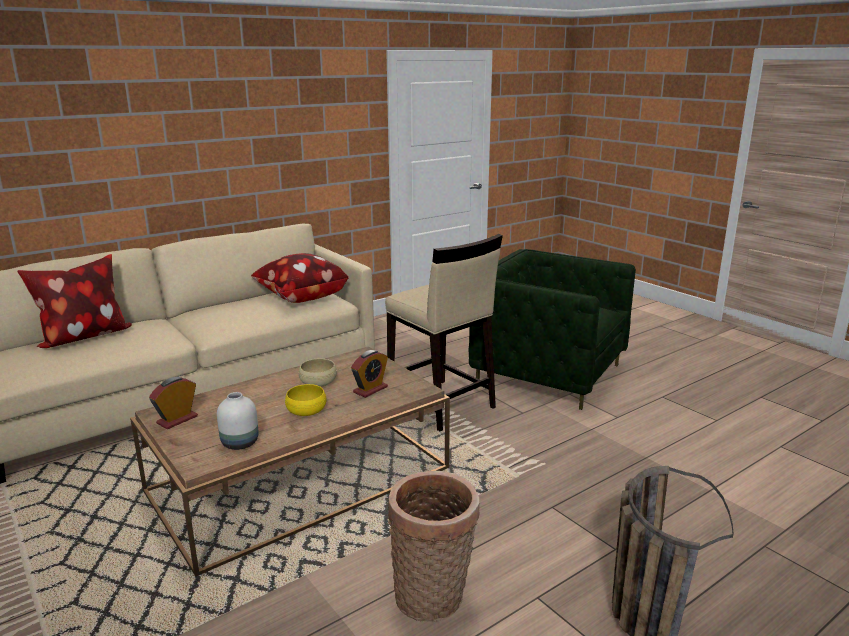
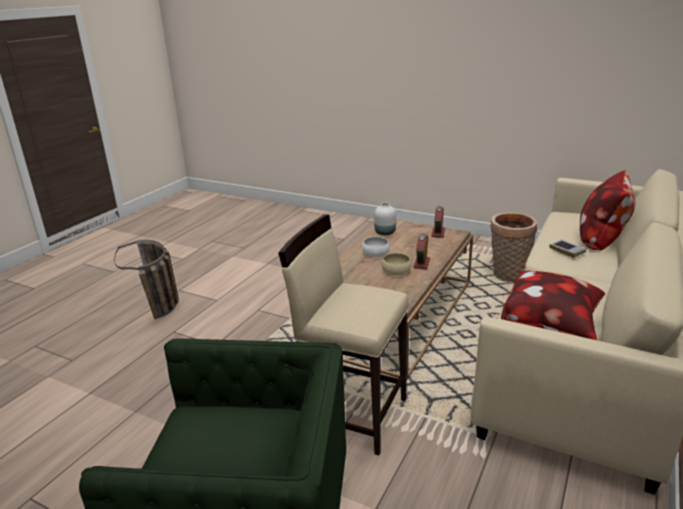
camera: 155 degrees right, 5 degrees up
yellow bowl [285,384,327,416] -> white bowl [362,237,390,257]
alarm clock [351,350,388,398] -> alarm clock moved to [413,234,430,269]
basket [388,471,480,622] -> basket moved to [490,212,537,283]
none -> book [549,239,586,258]

